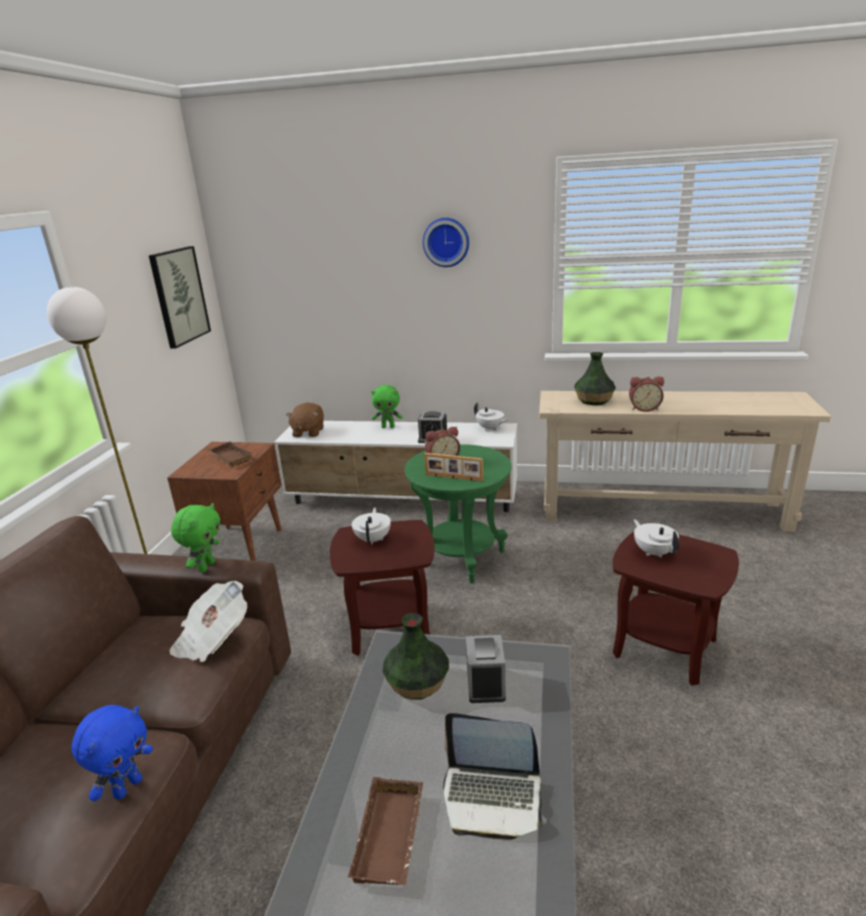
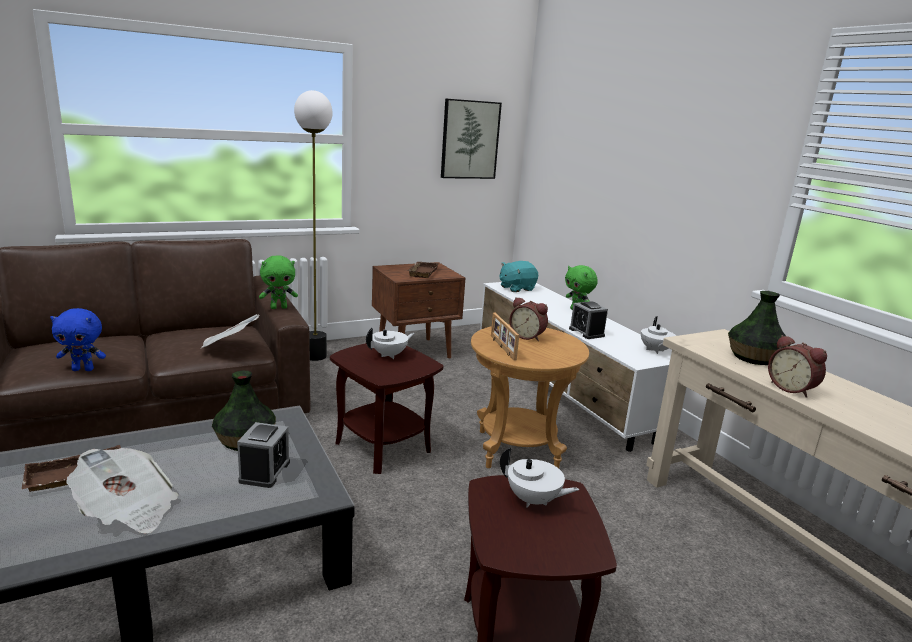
camera: 50 degrees right, 5 degrees down
brown plush toy [286,402,324,437] -> turquoise plush toy [500,261,538,292]
green side table [405,444,512,583] -> brown side table [471,324,589,468]
wall clock [423,218,469,267] -> none
laptop [443,713,546,840] -> newspaper [66,448,178,534]
alarm clock [466,635,506,703] -> alarm clock turned 45 degrees counterclockwise [237,422,290,488]
white teapot [634,519,679,558] -> white teapot turned 90 degrees clockwise [500,447,579,508]

